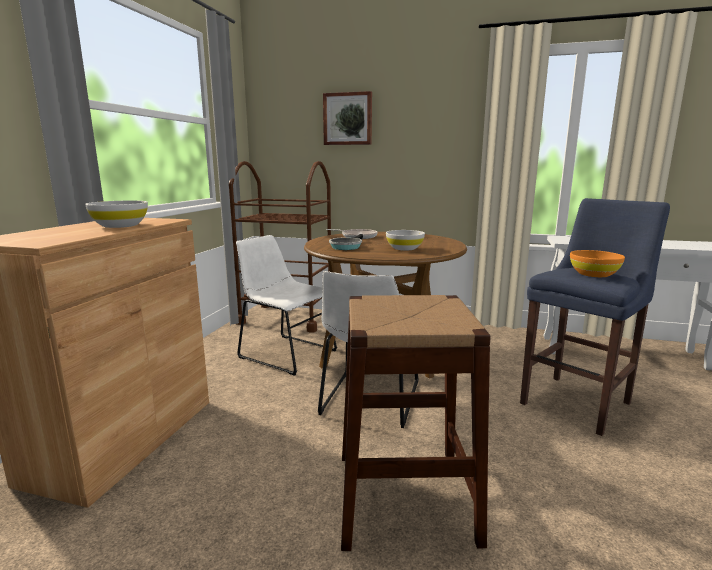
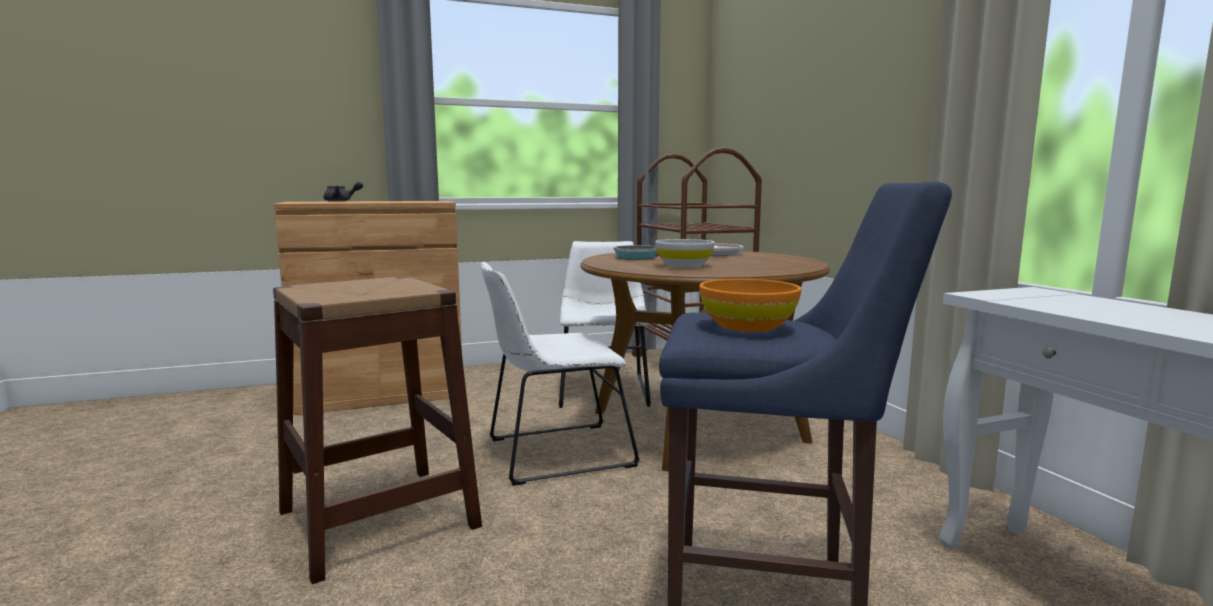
camera: 55 degrees right, 5 degrees down
white bowl [85,200,148,228] -> none
picture [323,91,372,145] -> none
none -> grey teapot [324,181,363,202]

